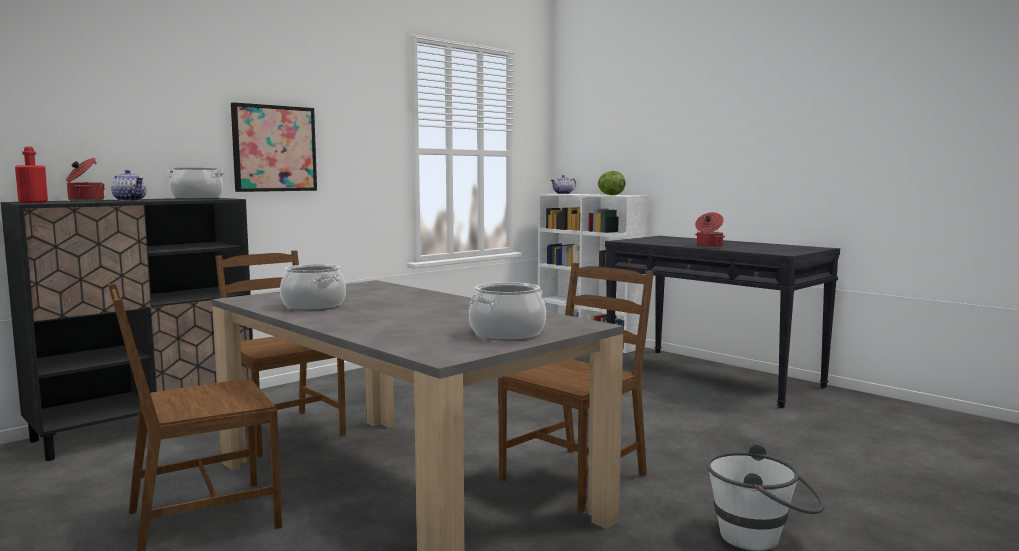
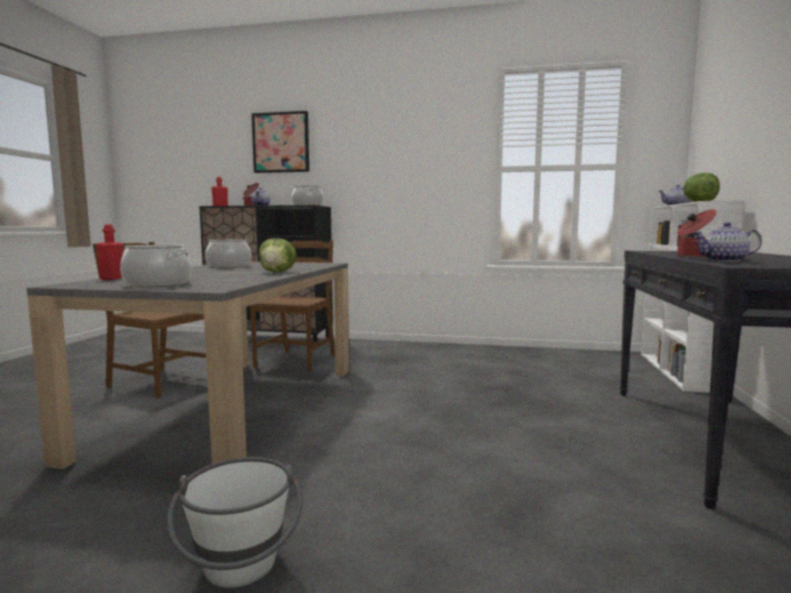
camera: 55 degrees right, 0 degrees up
picture [231,102,317,192] -> picture moved to [252,111,309,173]
brown chair [498,263,654,513] -> none
none -> red bottle [96,224,123,280]
none -> lettuce [259,238,297,272]
none -> teapot [693,222,762,262]

